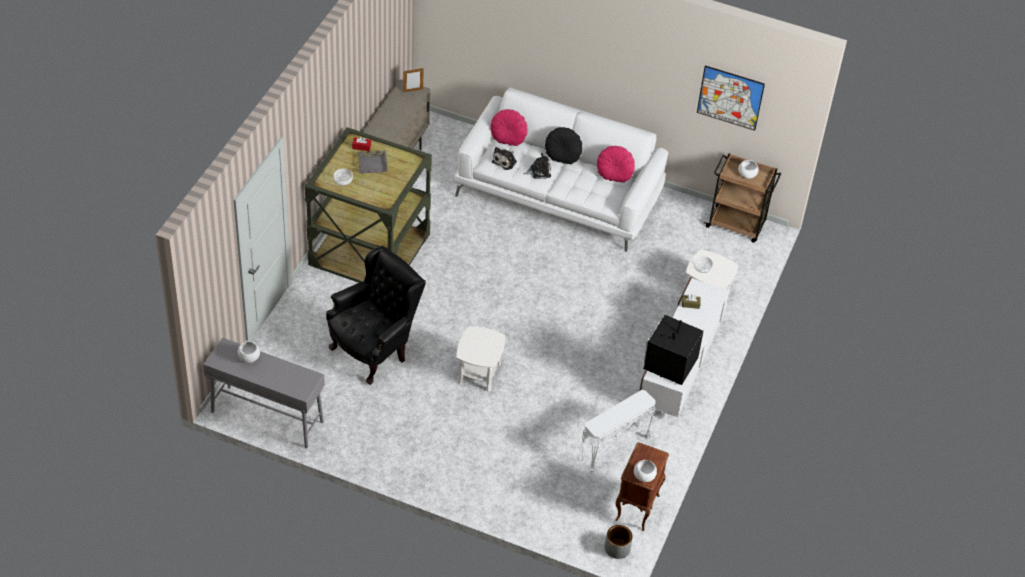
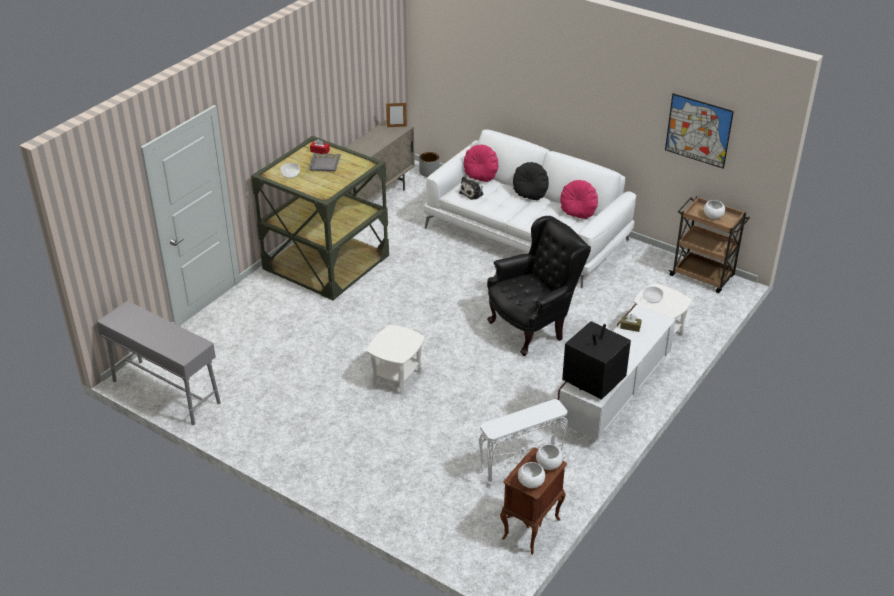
camera: 15 degrees right, 10 degrees down
white bowl [238,342,260,363] -> white bowl moved to [536,444,563,470]
black armchair [326,246,426,385] -> black armchair moved to [487,216,591,356]
plush toy [523,153,551,179] -> none
grey planter [605,525,633,559] -> grey planter moved to [419,152,440,177]

